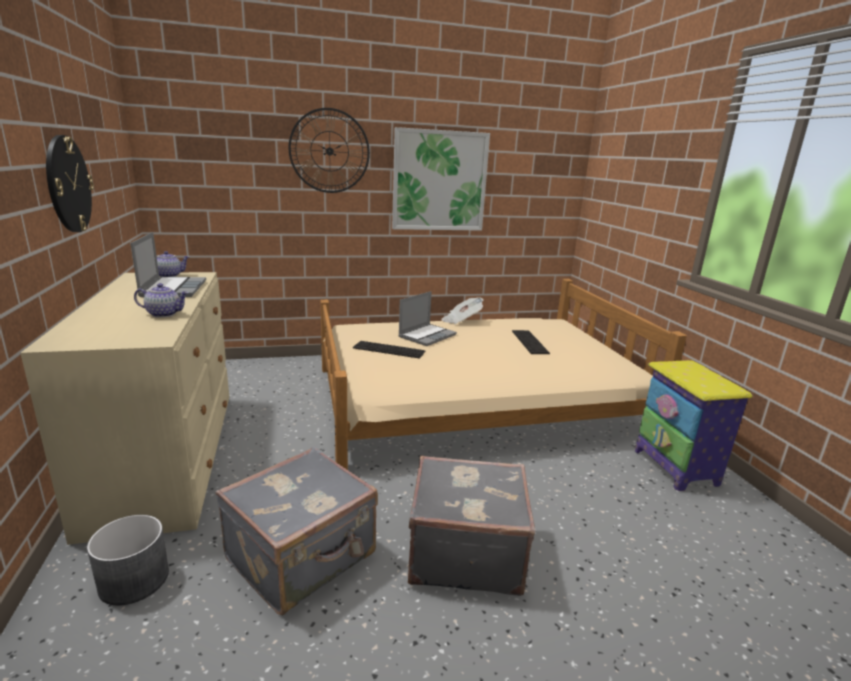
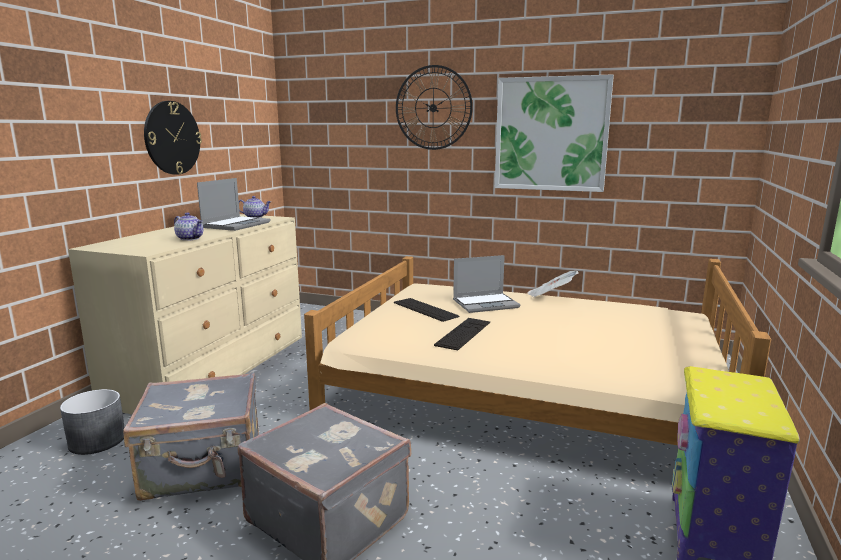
camera: 35 degrees right, 5 degrees down
keyboard [512,330,550,354] -> keyboard moved to [434,318,490,350]

